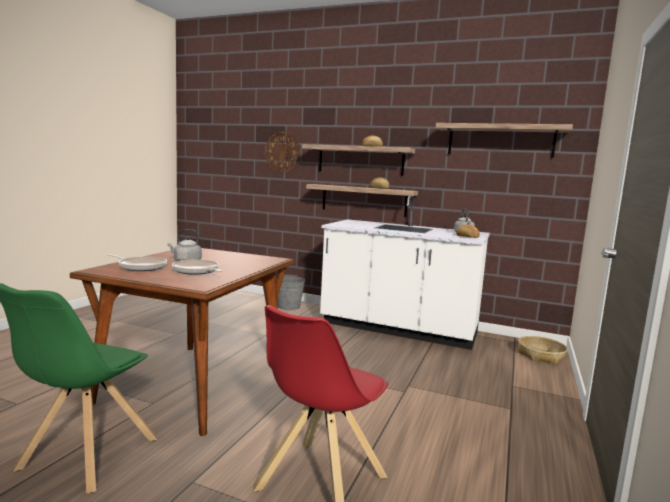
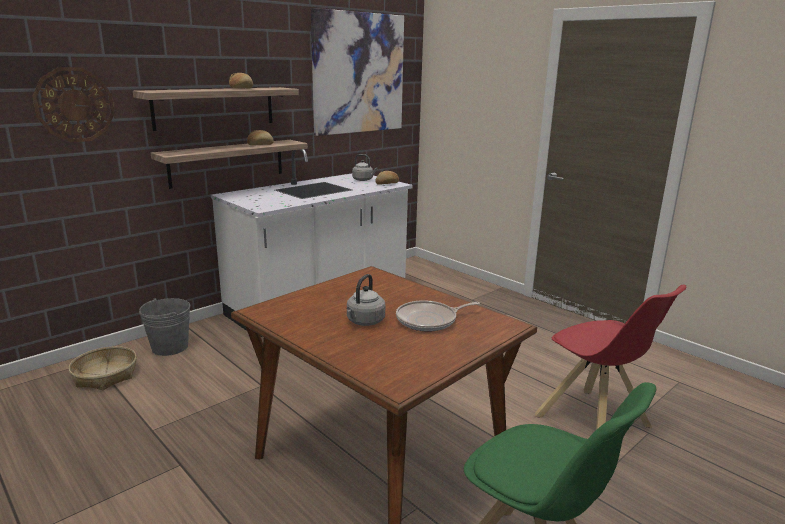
camera: 65 degrees left, 10 degrees up
frying pan [107,254,167,271] -> none
shelf [436,123,573,158] -> picture [311,8,404,136]
basket [518,336,568,364] -> basket moved to [69,346,137,390]

